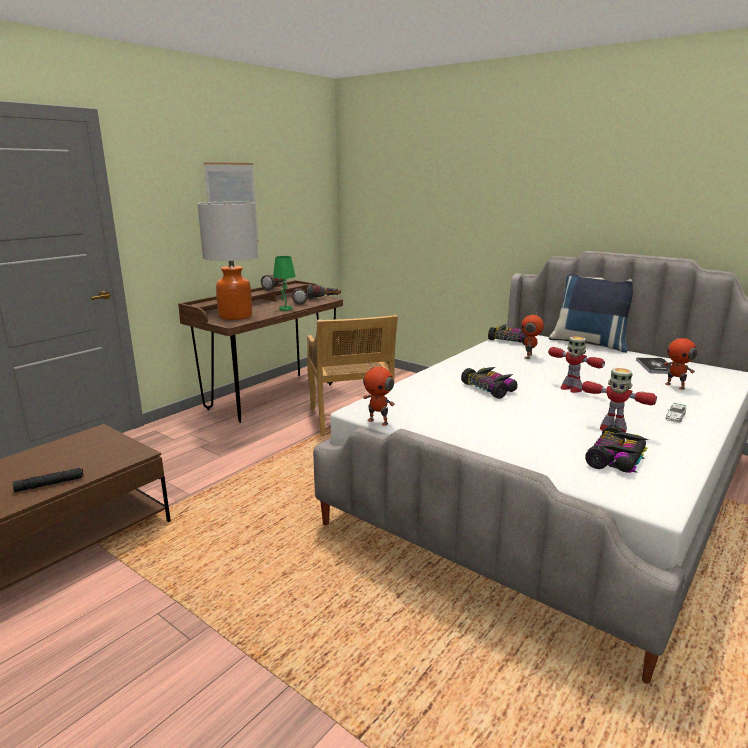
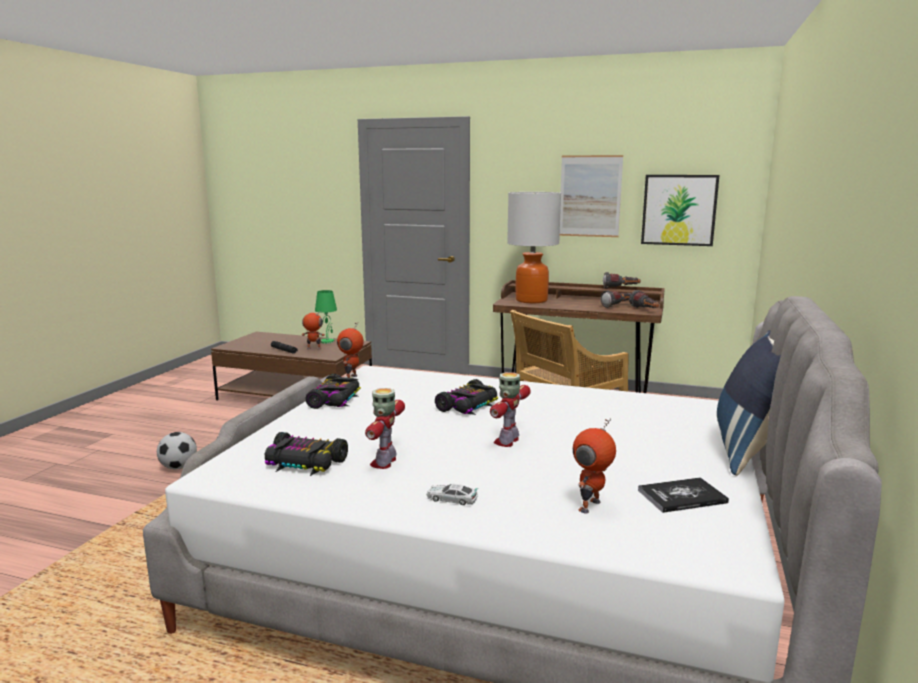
camera: 70 degrees right, 5 degrees down
green table lamp [273,256,296,311] -> green table lamp moved to [315,290,337,344]
toy car [488,324,527,345] -> toy car moved to [305,374,361,409]
toy robot [521,310,544,359] -> toy robot moved to [302,311,325,350]
none -> football [157,432,197,470]
none -> picture [641,175,719,246]

